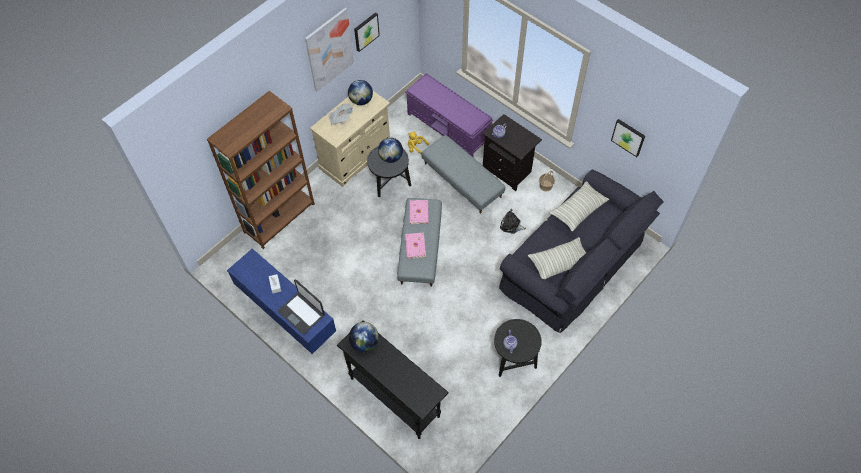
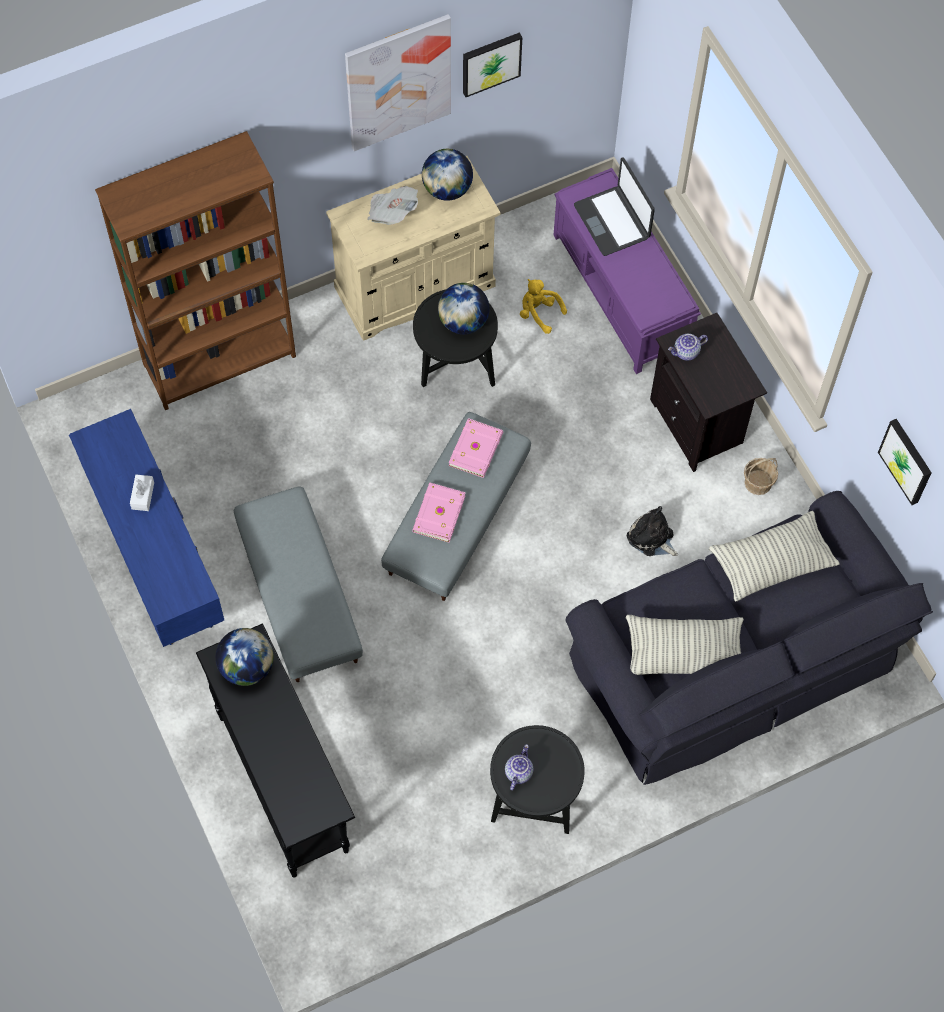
camera: 20 degrees right, 5 degrees up
laptop [278,280,325,335] -> laptop moved to [574,158,655,256]
grey ottoman [422,135,506,214] -> grey ottoman moved to [234,486,363,682]

